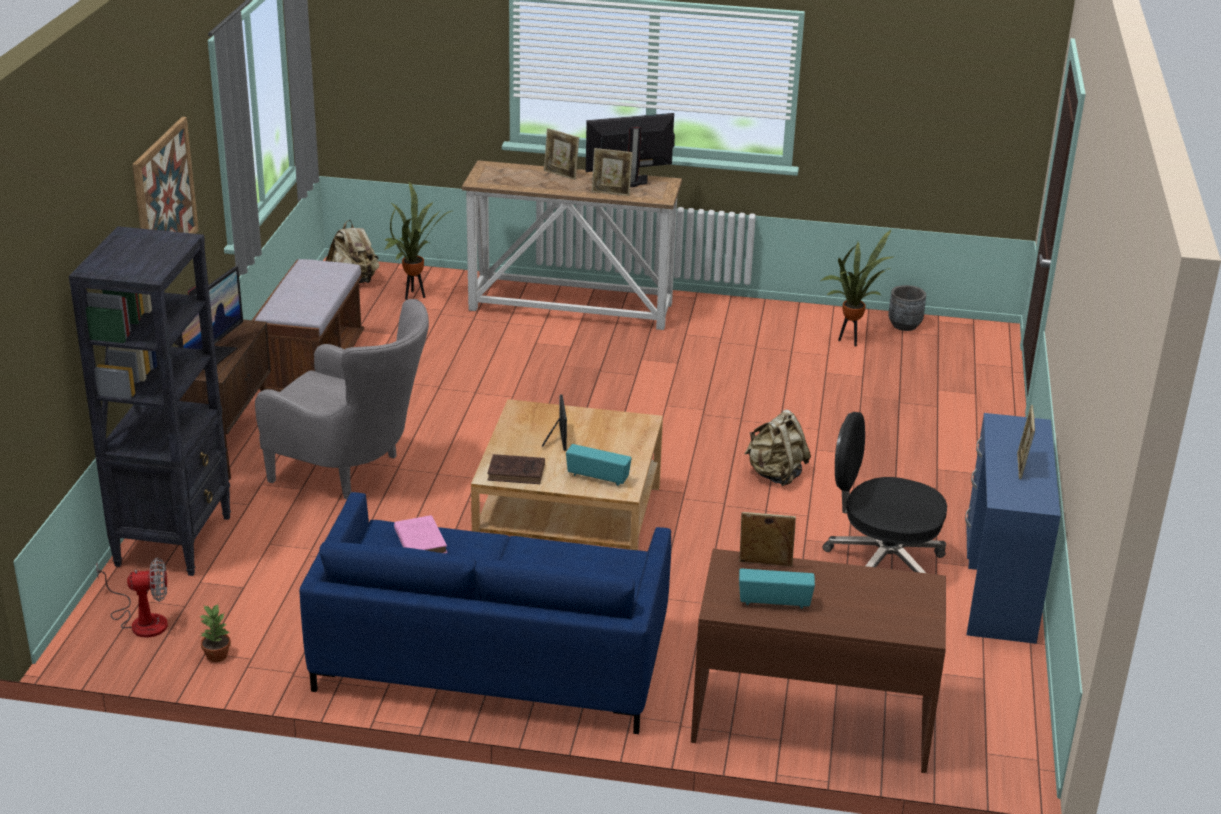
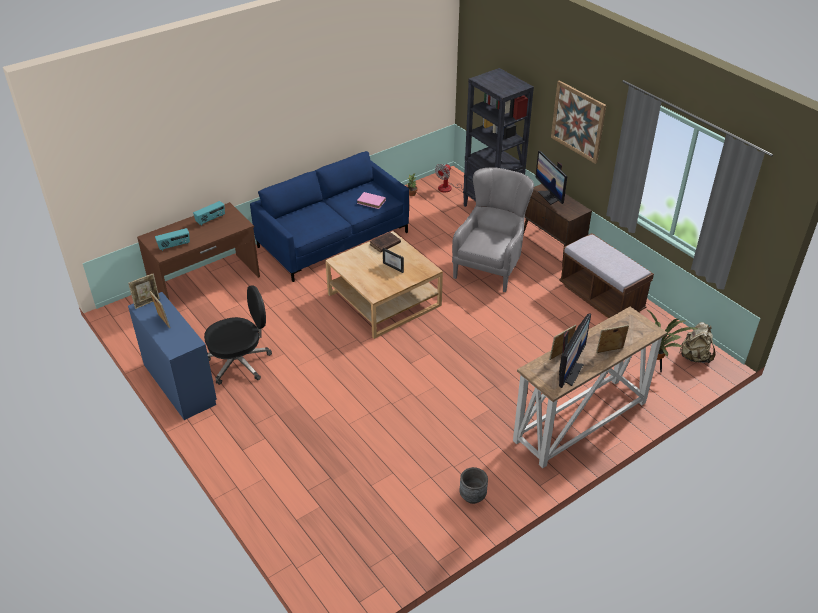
camera: 135 degrees right, 10 degrees up
grey armchair [255,299,429,500] -> grey armchair turned 135 degrees clockwise [452,167,534,292]
radio [566,444,632,486] -> radio moved to [155,228,190,251]
picture frame [739,512,796,567] -> picture frame moved to [128,273,160,309]
beige backpack [744,409,811,486] -> none
potted plant [821,229,893,347] -> none
grey planter [888,285,926,331] -> grey planter moved to [460,467,488,504]

